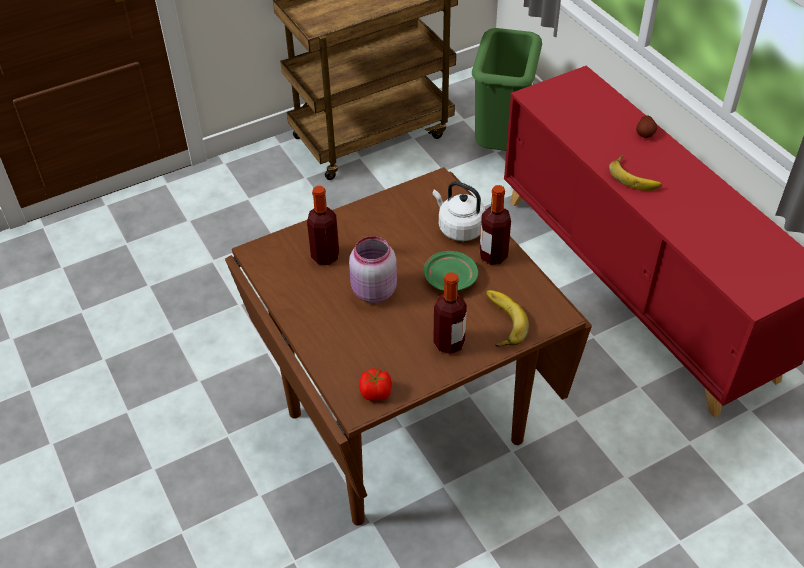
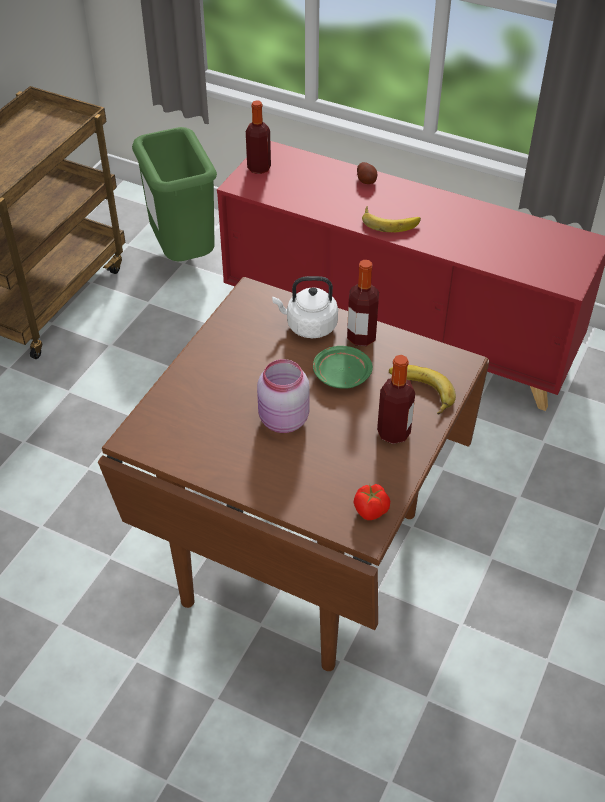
camera: 35 degrees left, 0 degrees up
bottle [307,186,339,265] -> bottle moved to [246,100,271,174]

